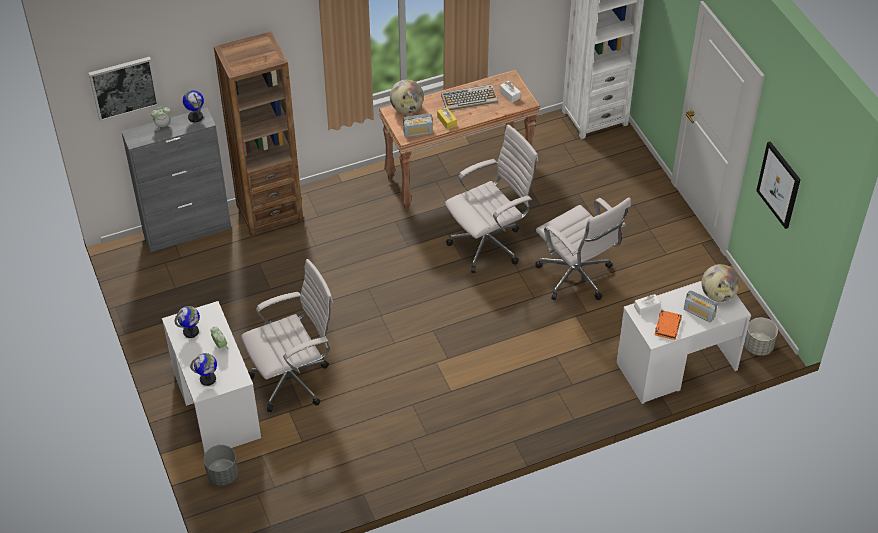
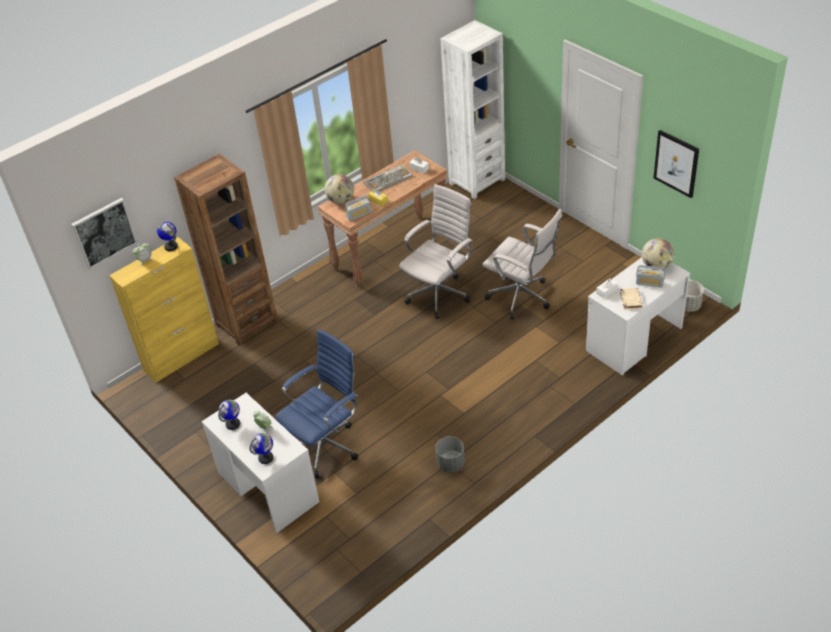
camera: 15 degrees left, 5 degrees down
grey cabinet [121,108,231,252] -> yellow cabinet [109,237,219,383]
grey planter [204,445,238,486] -> grey planter moved to [435,436,465,473]
white office chair [241,259,333,412] -> blue office chair [275,329,358,478]
orange book [655,310,682,340] -> beige book [620,288,643,310]

